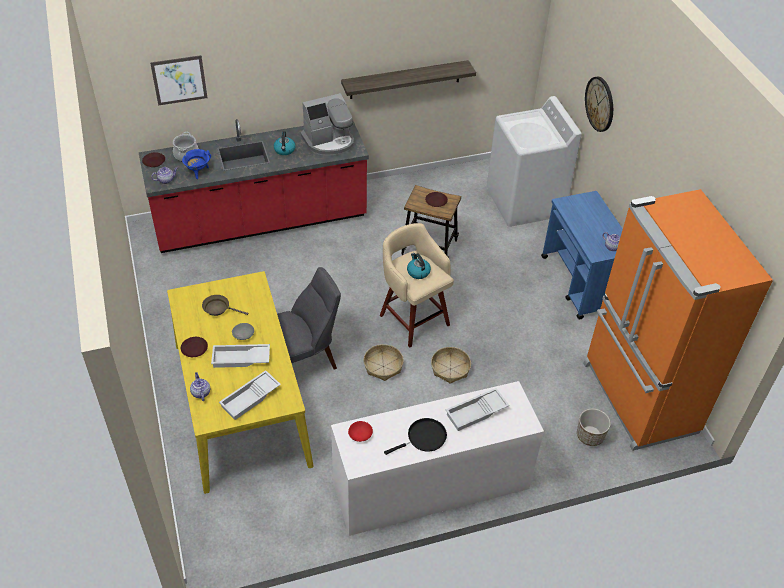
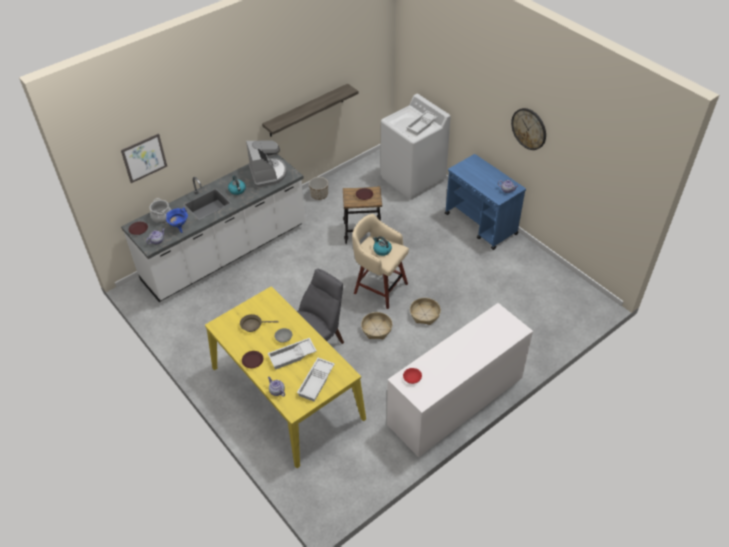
camera: 20 degrees left, 0 degrees up
red counter [139,119,369,253] -> white counter [121,154,305,302]
coffee machine [301,93,354,156] -> coffee machine turned 60 degrees counterclockwise [246,140,287,188]
black frying pan [384,418,447,455] -> none
white tray [446,388,509,431] -> white tray moved to [406,110,438,136]
planter [577,408,611,446] -> planter moved to [309,177,328,200]
orange fridge [583,189,773,451] -> none
wall clock [585,77,613,132] -> wall clock moved to [511,108,546,150]

